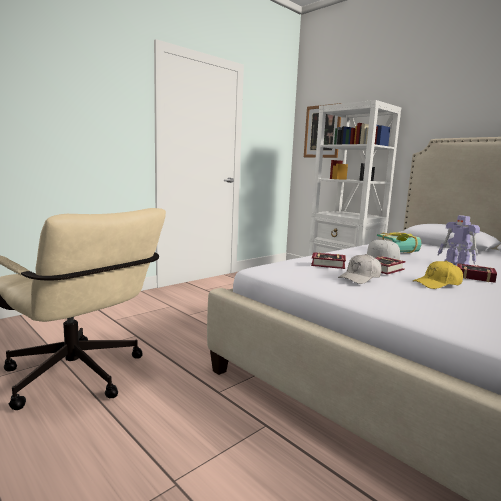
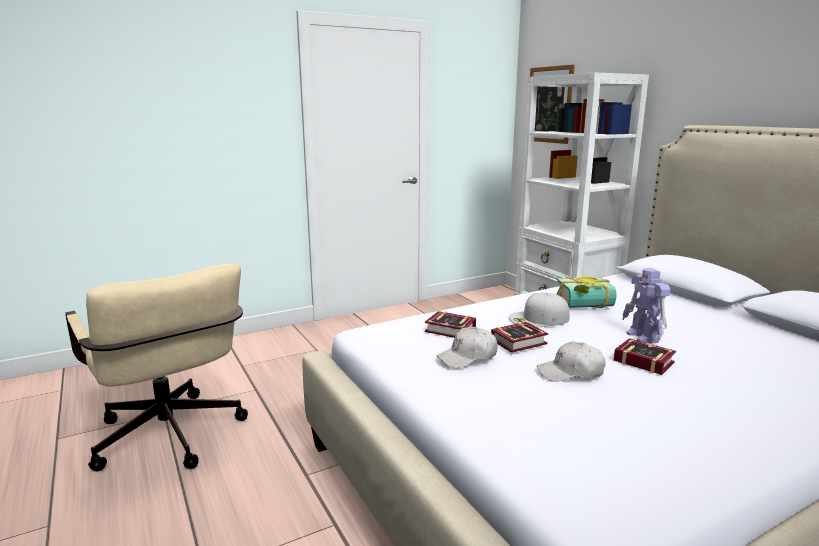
camera: 15 degrees right, 5 degrees up
yellow cap [413,261,463,289] -> white cap [537,342,605,382]

